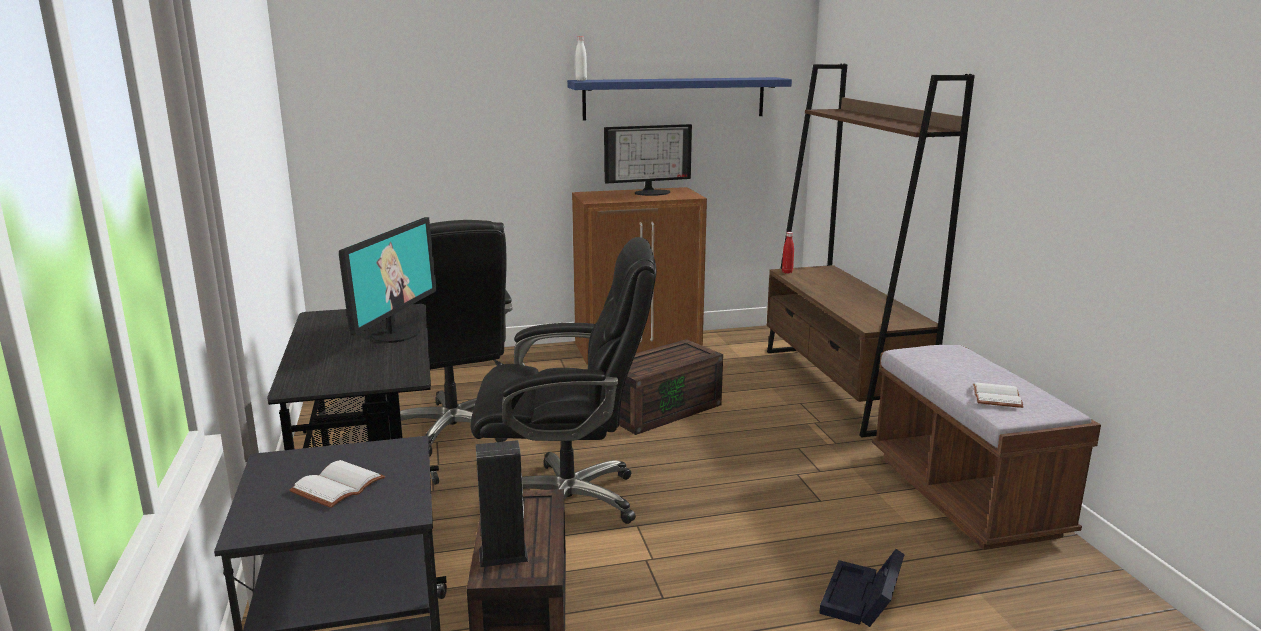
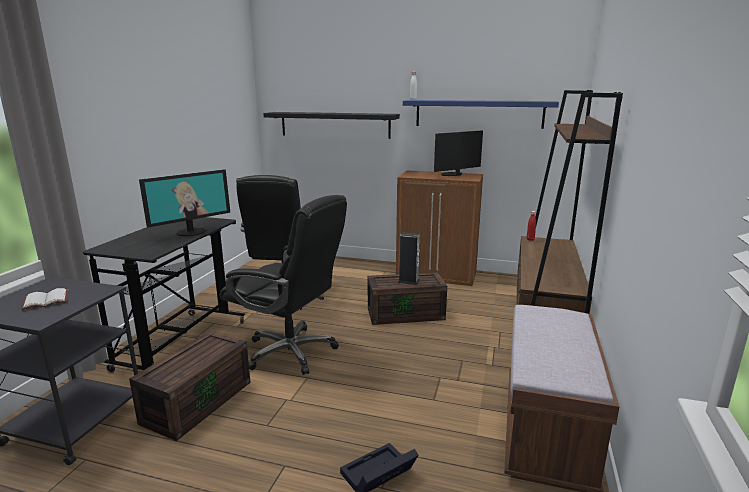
camera: 30 degrees right, 0 degrees up
speaker [476,440,529,567] -> speaker moved to [398,232,420,285]
monitor [604,124,692,196] -> monitor turned 135 degrees clockwise [434,131,483,176]
white book [973,382,1024,408] -> none
none -> black shelf [263,112,400,139]

